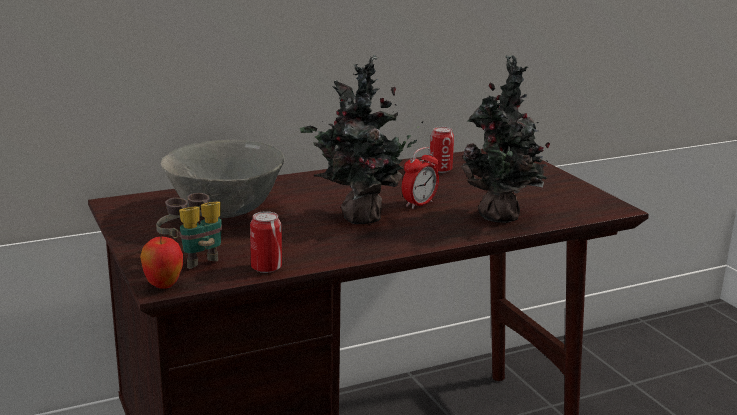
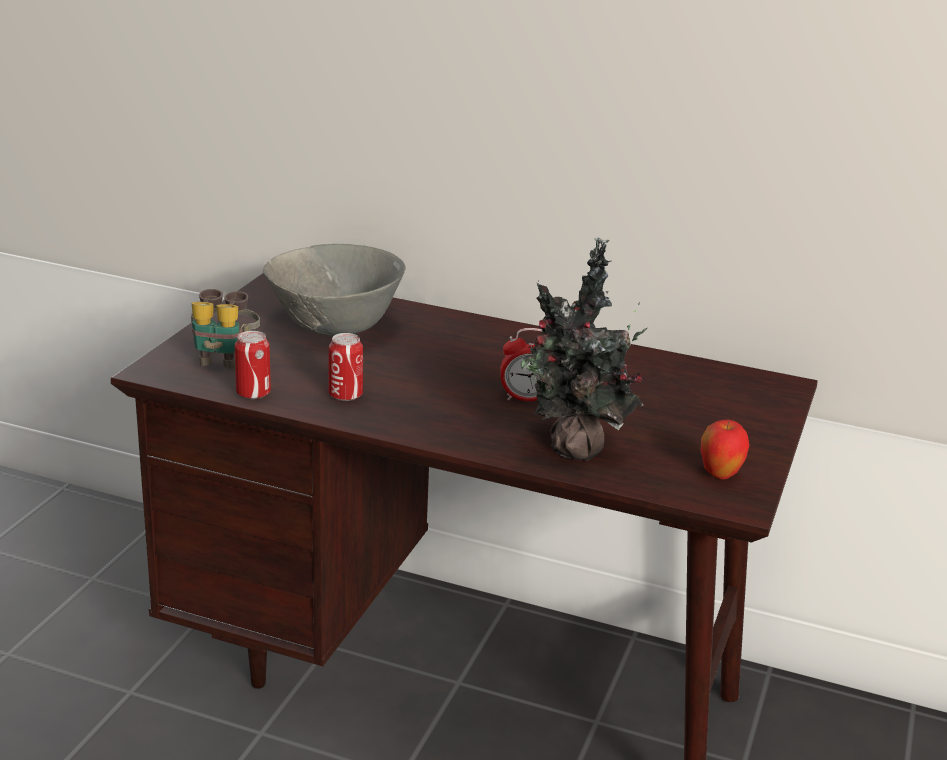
camera: 45 degrees right, 5 degrees up
apple [140,237,183,289] -> apple moved to [700,419,749,479]
potted plant [300,55,423,224] -> none
can [430,127,454,173] -> can moved to [328,333,363,401]

